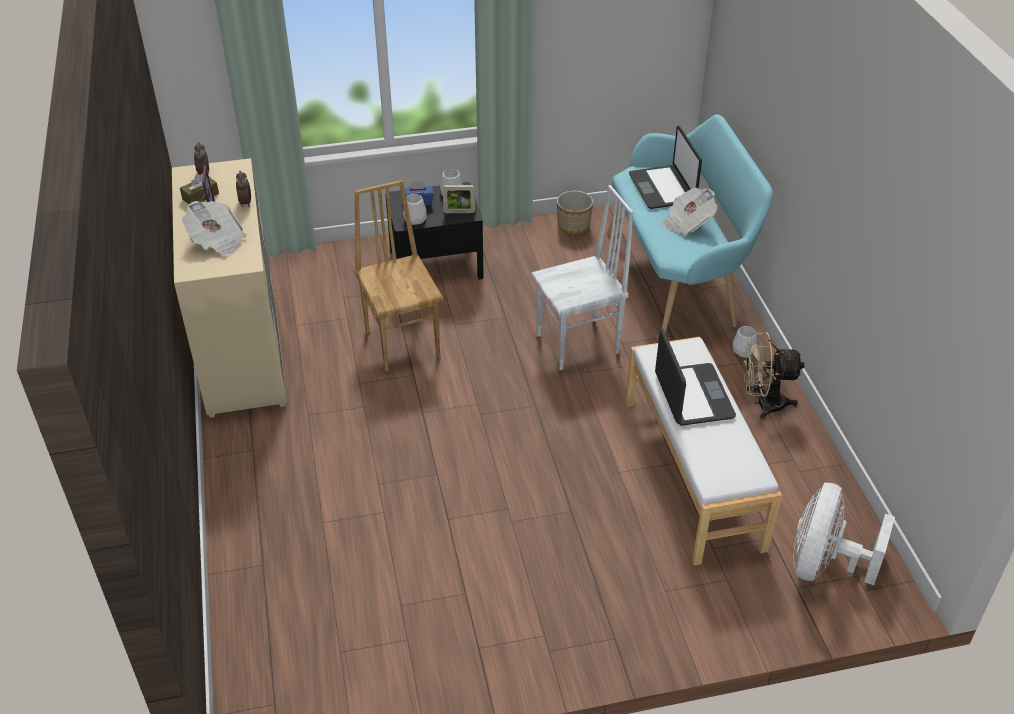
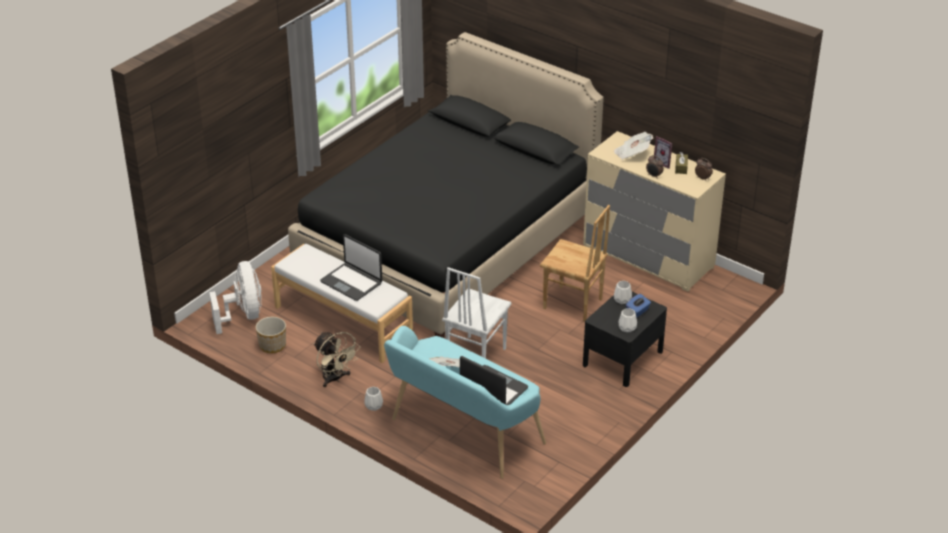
camera: 140 degrees right, 5 degrees down
picture frame [443,185,475,213] -> none
planter [557,191,593,235] -> planter moved to [256,317,286,353]
beige fan [743,332,805,420] -> beige fan turned 90 degrees clockwise [314,332,360,387]
none -> black bed [288,32,604,338]

